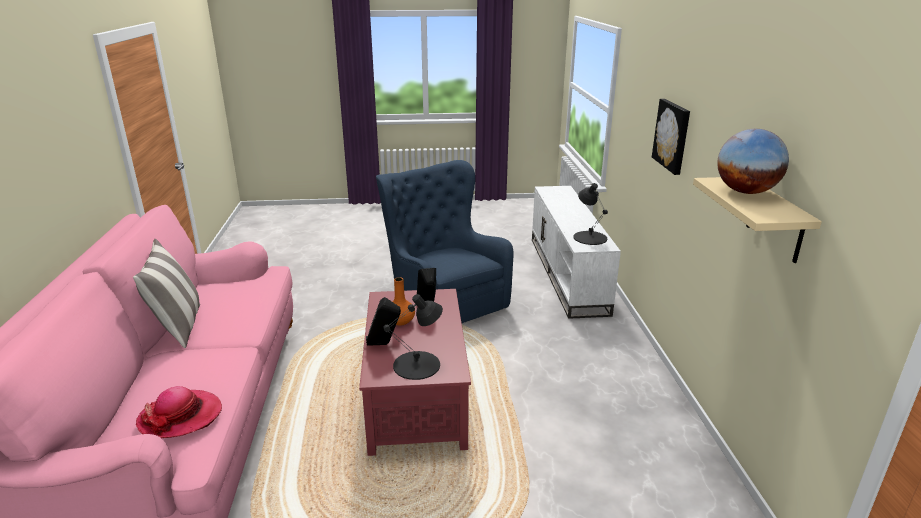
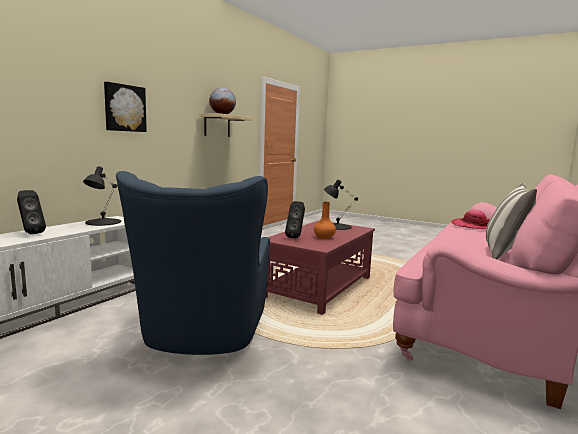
camera: 145 degrees left, 15 degrees down
black speaker [366,297,401,346] -> black speaker moved to [17,190,46,234]

